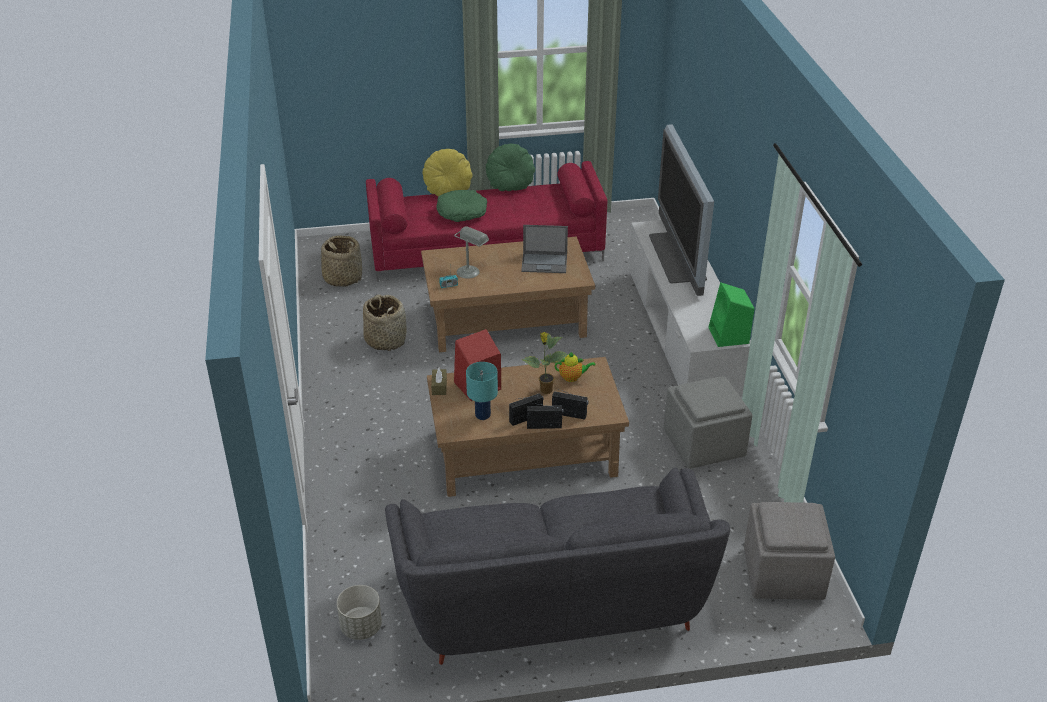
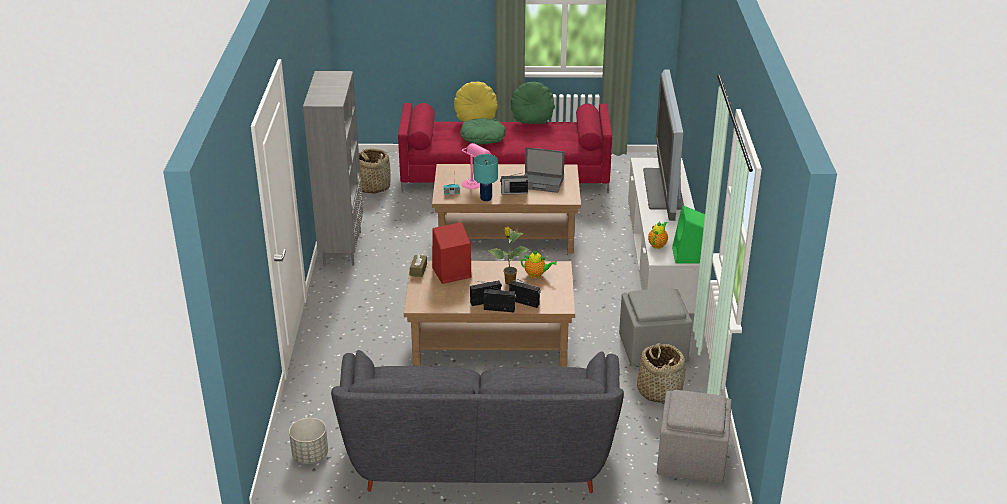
camera: 10 degrees right, 5 degrees down
basket [363,295,407,351] -> basket moved to [637,343,686,404]
grey table lamp [454,226,489,279] -> pink table lamp [462,143,491,189]
turquoise table lamp [466,362,498,420] -> turquoise table lamp moved to [474,154,498,201]
none -> grey bookcase [303,71,363,266]
none -> radio [500,173,528,194]
none -> teapot [648,221,668,249]

